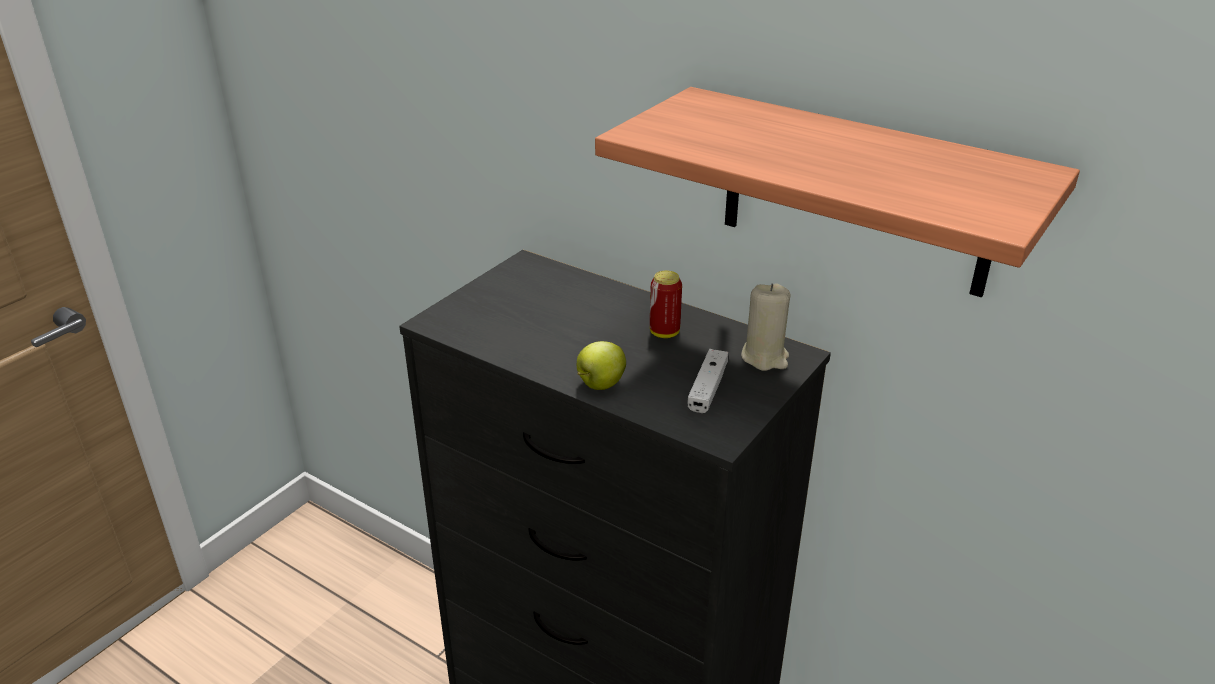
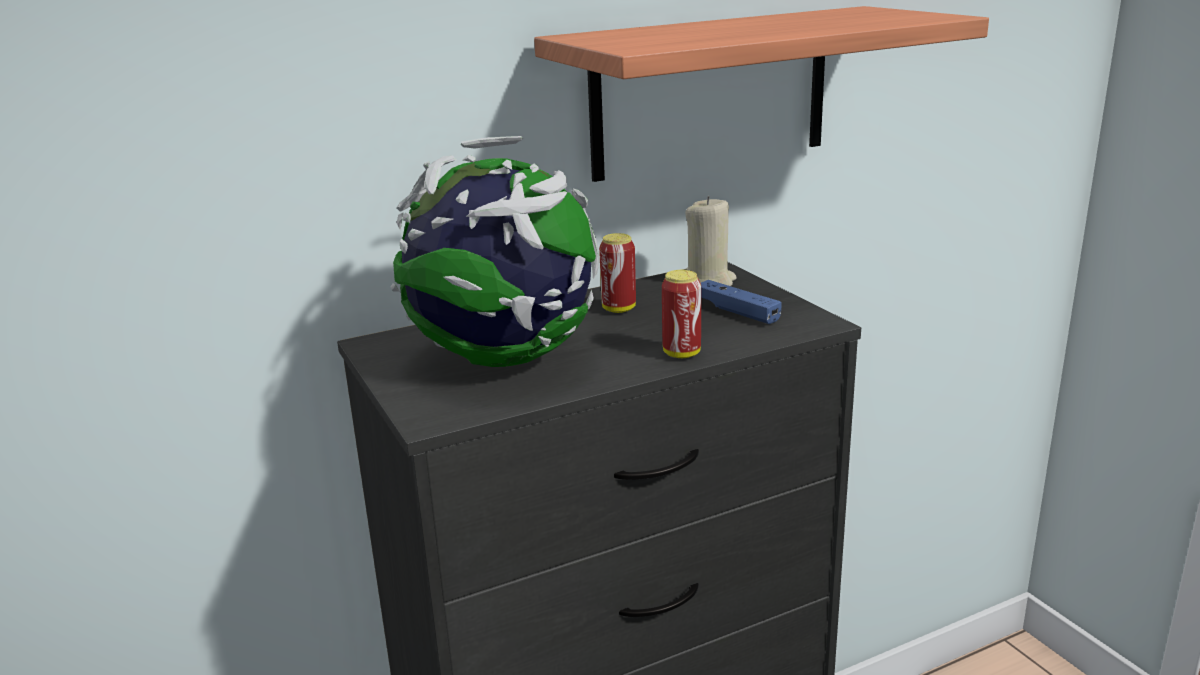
camera: 60 degrees left, 10 degrees down
apple [577,341,626,390] -> can [662,270,701,358]
white game controller [688,349,729,413] -> blue game controller [701,280,781,324]
none -> globe [390,136,599,367]

